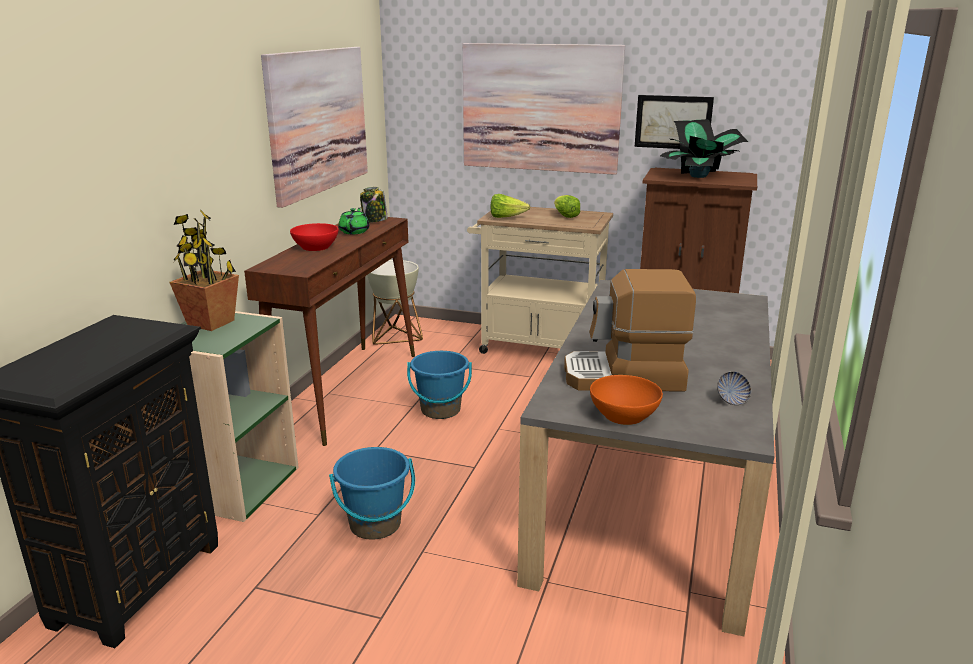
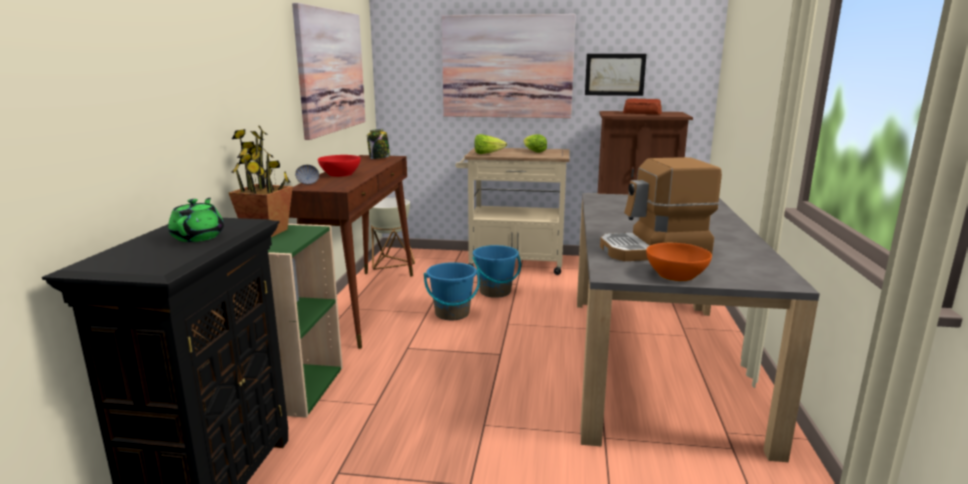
camera: 10 degrees left, 5 degrees down
blue bucket [329,447,415,540] -> blue bucket moved to [472,245,521,298]
green teapot [338,208,369,234] -> green teapot moved to [168,198,224,242]
potted plant [660,119,748,178] -> bread [623,98,662,115]
bowl [717,371,751,405] -> bowl moved to [295,165,319,185]

